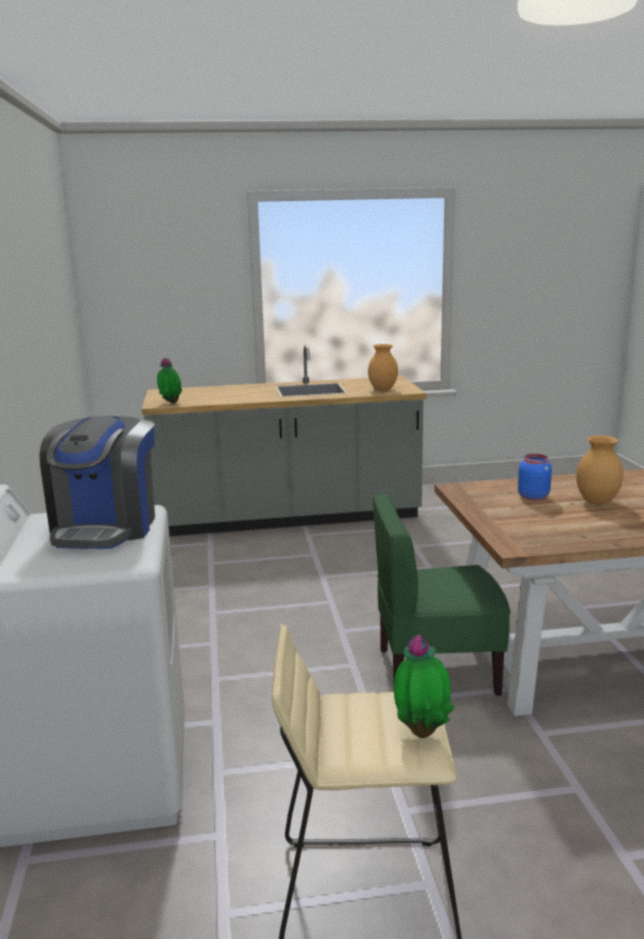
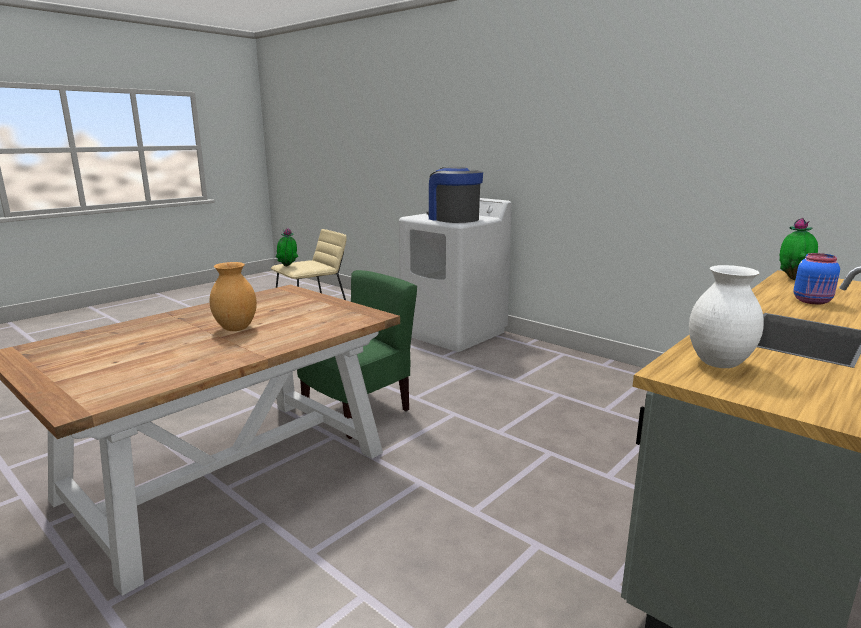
camera: 140 degrees right, 0 degrees up
brown vase [368,344,398,391] -> white vase [689,265,764,368]
blue jar [518,454,552,501] -> blue jar moved to [794,253,840,305]

